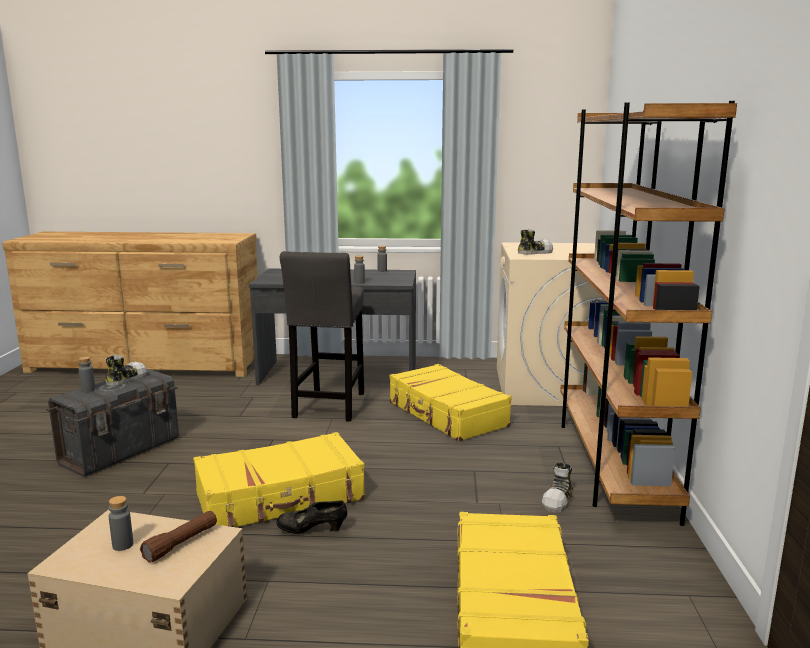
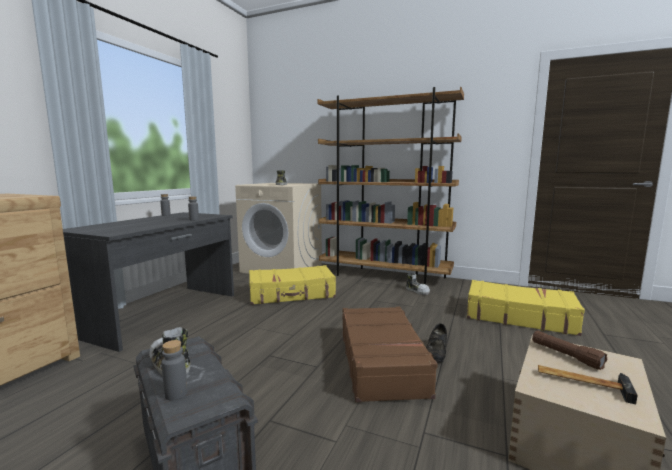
camera: 70 degrees left, 5 degrees down
grey bottle [109,496,133,551] -> hammer [538,365,638,405]
yellow suitcase [193,432,365,527] -> brown suitcase [342,307,438,402]
grey stool [280,251,364,422] -> none

